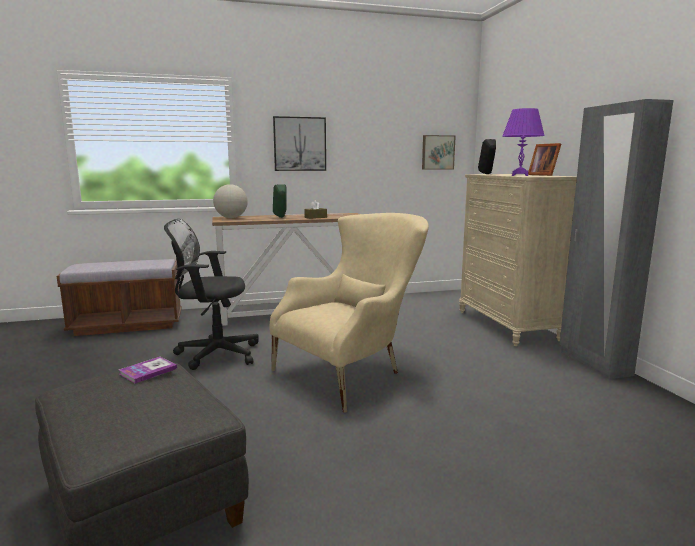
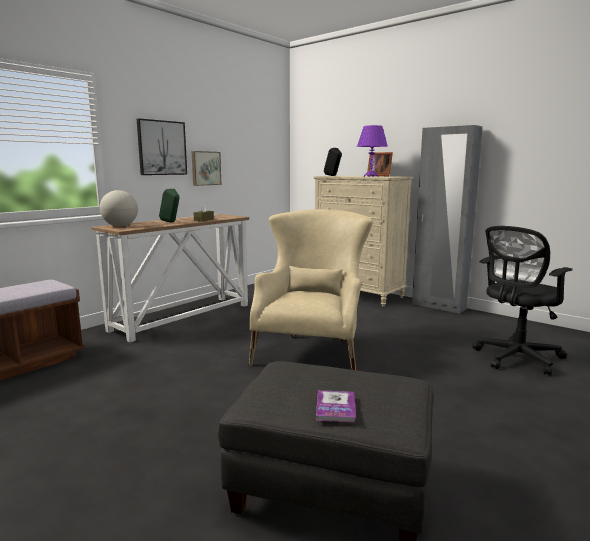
camera: 35 degrees left, 0 degrees up
book [119,357,177,383] -> book moved to [316,390,356,423]
black office chair [164,219,259,370] -> black office chair moved to [473,226,573,376]
picture [422,135,456,170] -> picture moved to [192,151,221,186]

